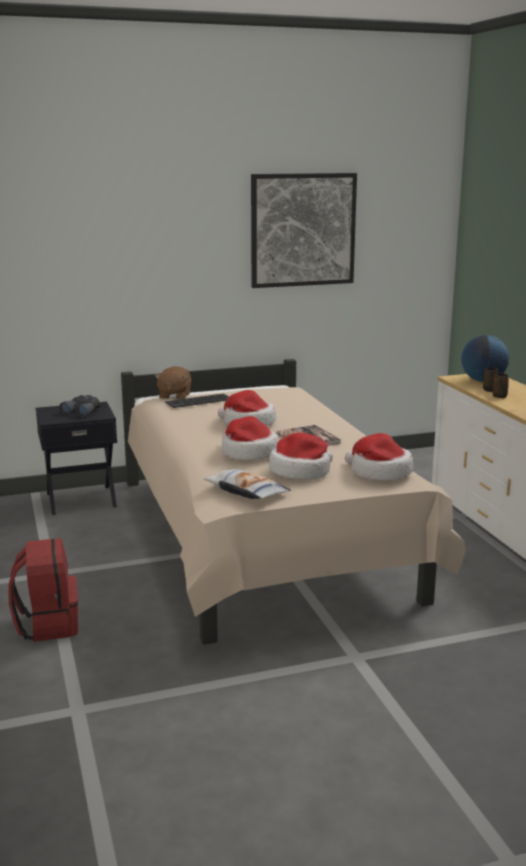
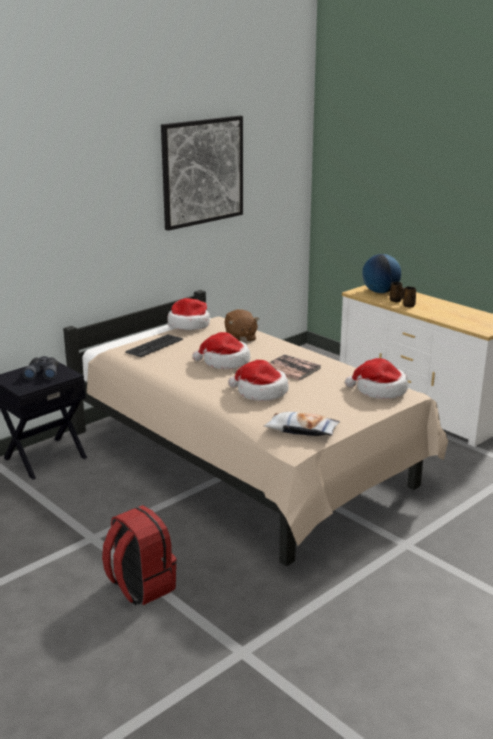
camera: 25 degrees left, 5 degrees up
brown plush toy [155,366,192,399] -> brown plush toy moved to [224,309,259,341]
hat [269,432,333,480] -> hat moved to [168,298,210,330]

